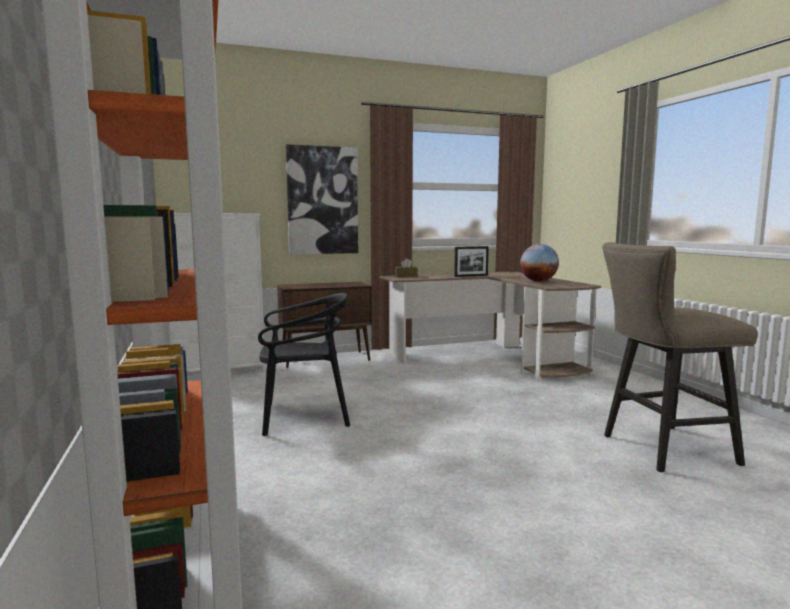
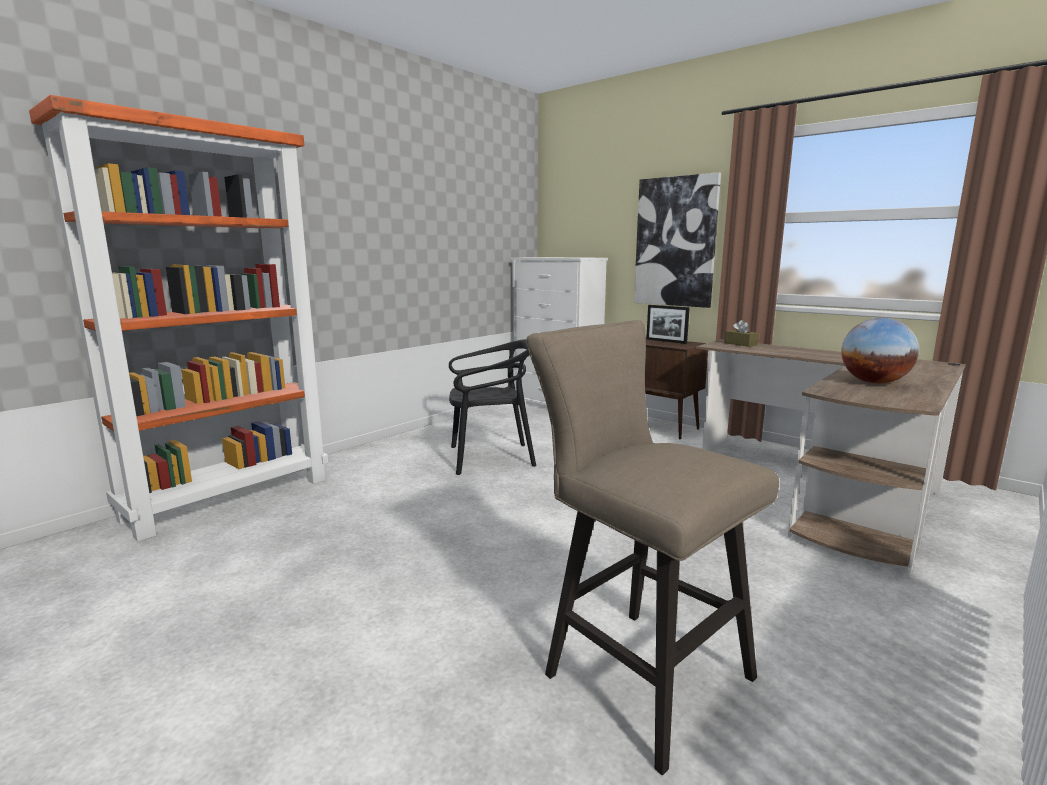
camera: 60 degrees right, 5 degrees up
black chair [258,293,350,436] -> black chair turned 60 degrees counterclockwise [449,339,536,475]
picture frame [454,246,489,277] -> picture frame moved to [646,305,690,344]

